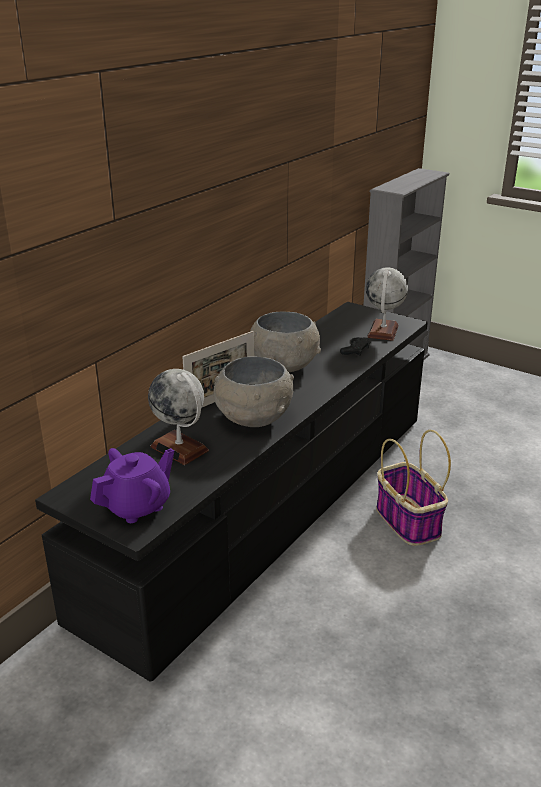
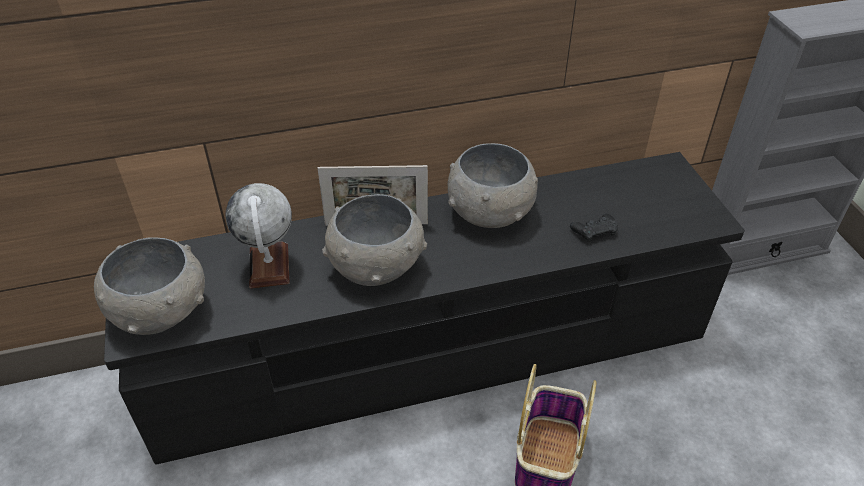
camera: 40 degrees right, 15 degrees up
purple teapot [90,448,174,523] -> grey bowl [94,238,205,335]
globe [365,267,408,341] -> none

